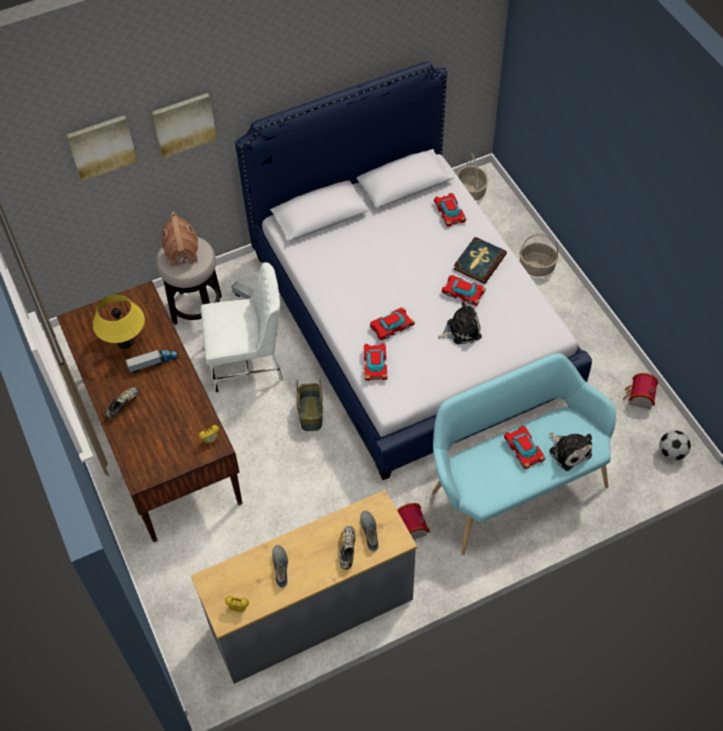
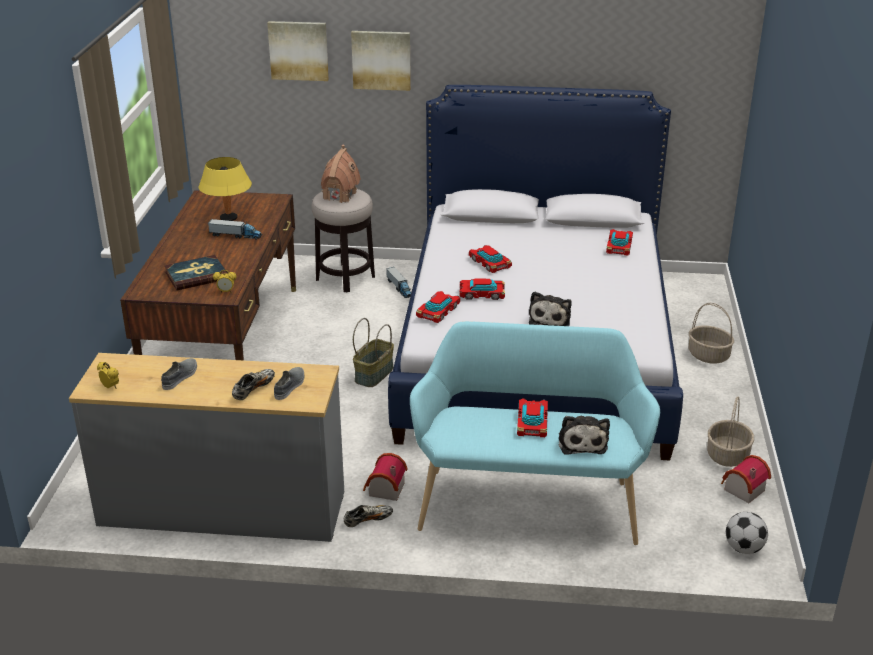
camera: 30 degrees right, 25 degrees down
shoe [106,387,139,419] -> shoe moved to [344,505,393,527]
white chair [201,262,283,393] -> none
plush toy [438,302,482,344] -> plush toy turned 90 degrees clockwise [529,292,572,326]
toy car [442,275,486,306] -> toy car moved to [469,245,512,273]
book [454,237,507,284] -> book moved to [164,255,228,290]
basket [457,153,488,201] -> basket moved to [707,396,754,467]

